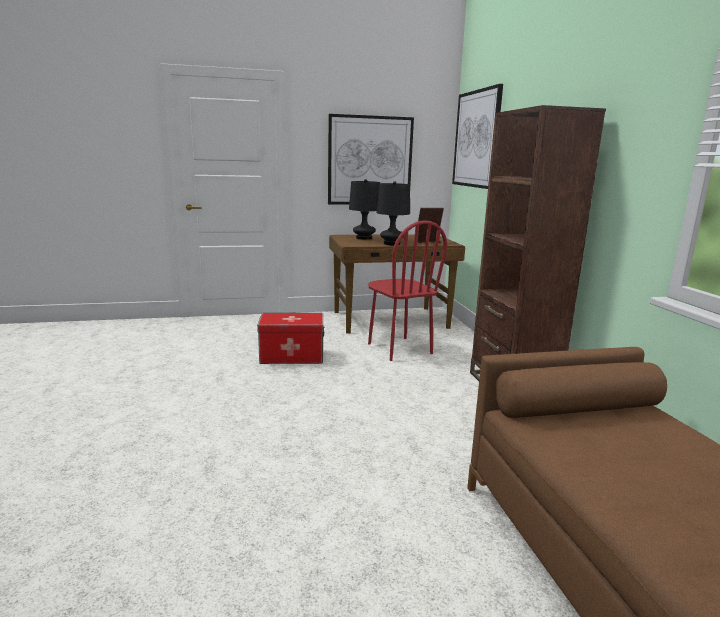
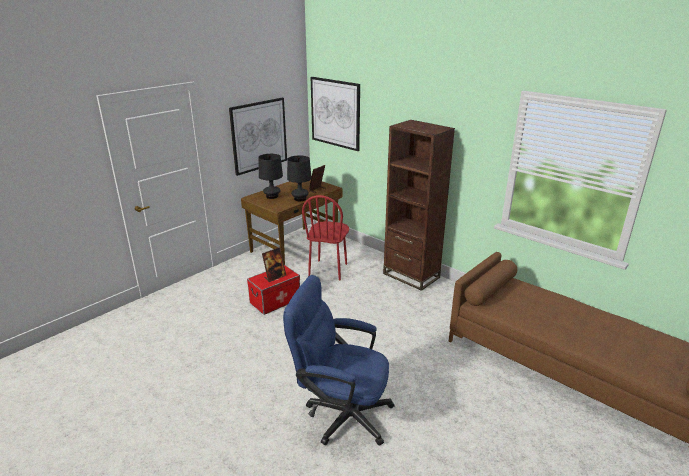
camera: 35 degrees left, 10 degrees up
red chair [368,220,447,361] -> red chair turned 75 degrees clockwise [302,195,349,281]
none -> picture frame [262,247,286,282]
none -> blue office chair [283,275,395,446]

